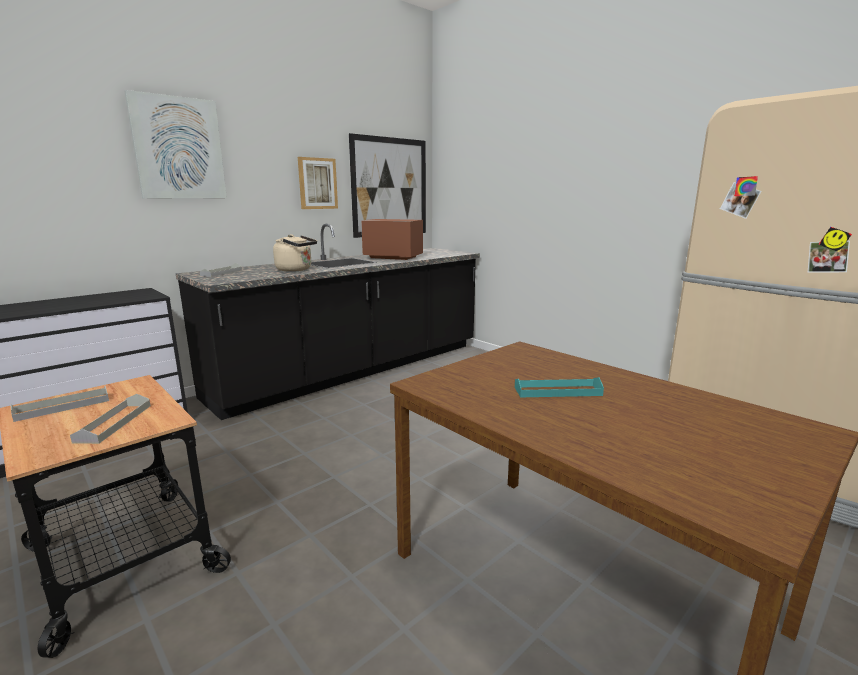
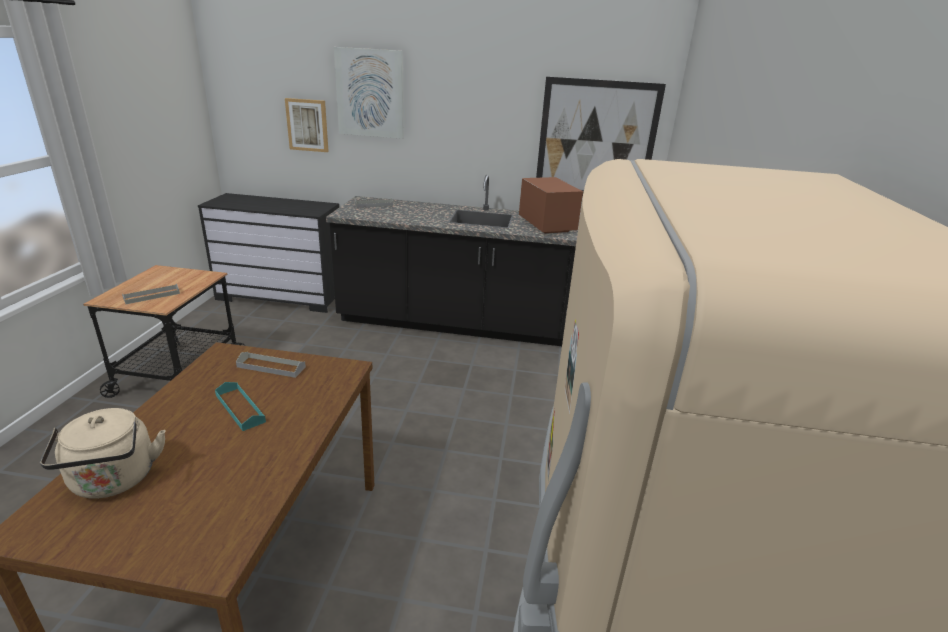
camera: 50 degrees right, 10 degrees up
grey tray [10,386,109,422] -> grey tray moved to [236,352,306,378]
beige kettle [273,234,317,272] -> beige kettle moved to [40,408,166,499]
picture [298,157,338,209] -> picture moved to [285,98,329,152]

